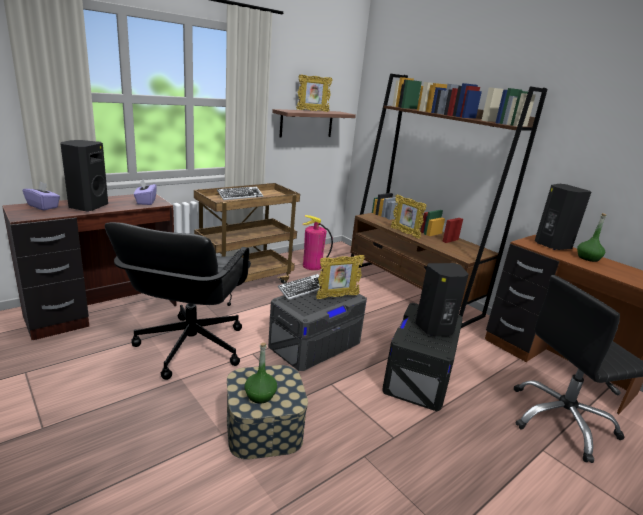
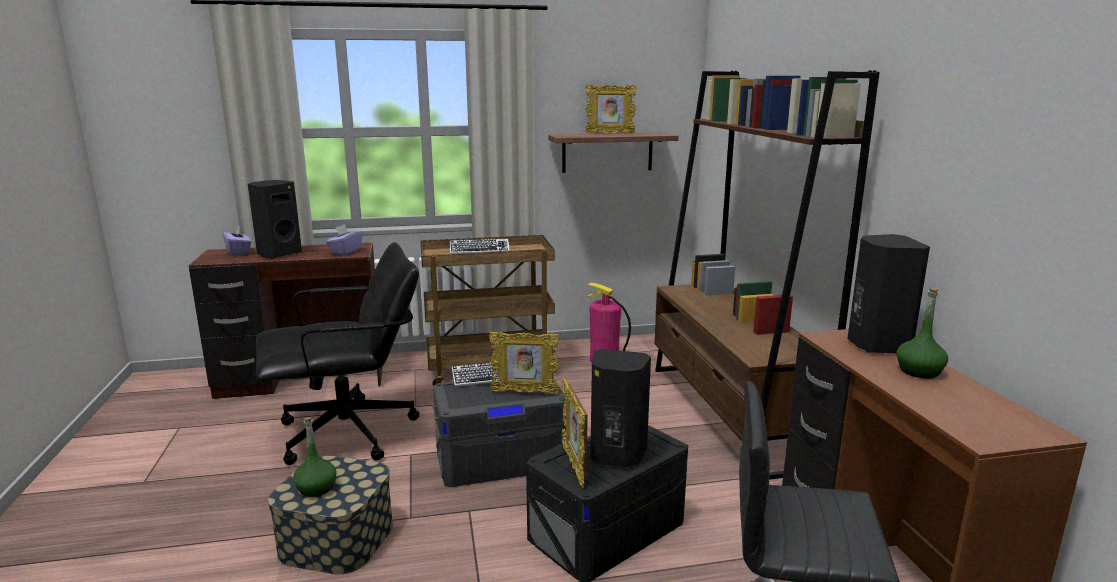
camera: 30 degrees right, 5 degrees down
black office chair [105,222,251,380] -> black office chair turned 150 degrees counterclockwise [256,242,420,465]
picture frame [391,195,427,239] -> picture frame moved to [562,378,588,487]

